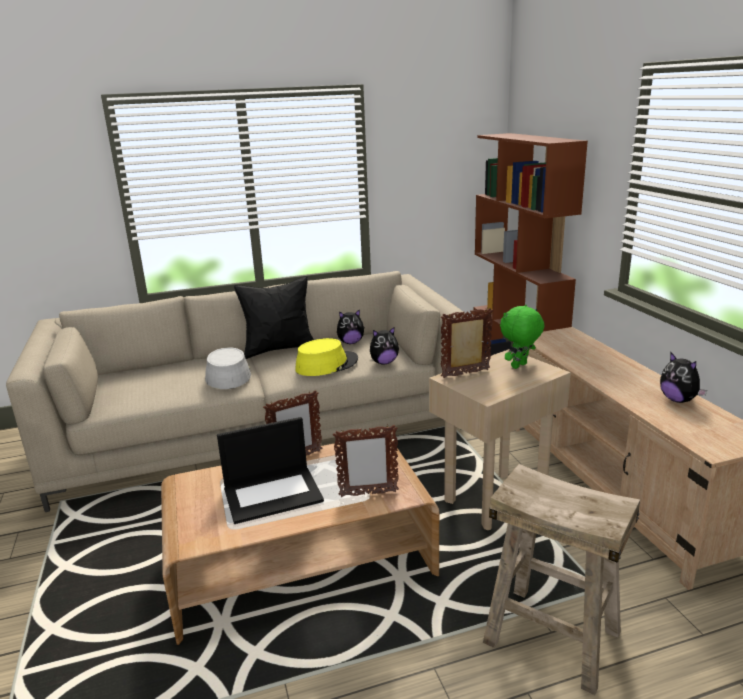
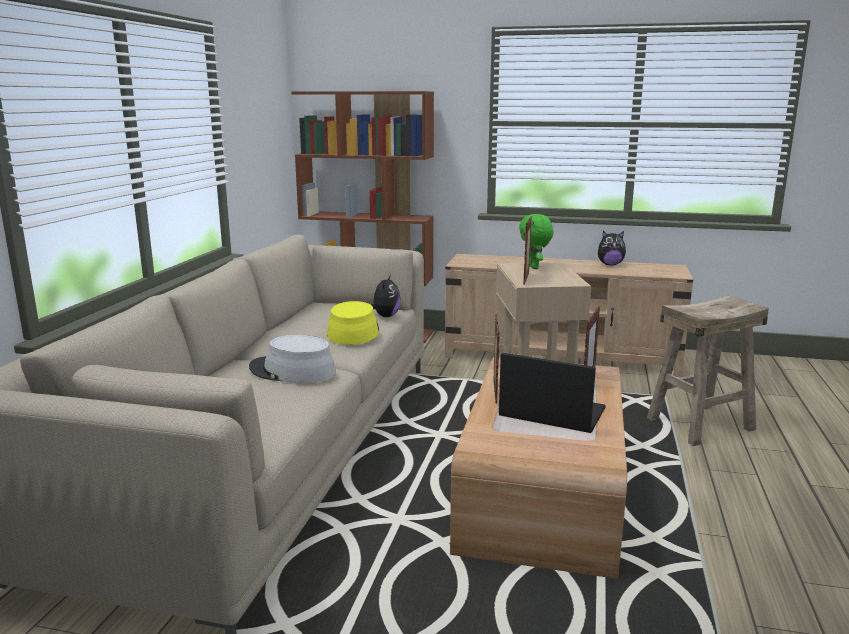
camera: 60 degrees left, 5 degrees down
laptop [217,417,324,524] -> laptop turned 75 degrees counterclockwise [499,353,606,433]
black pillow [234,276,314,359] -> none
plush toy [337,309,364,344] -> none

